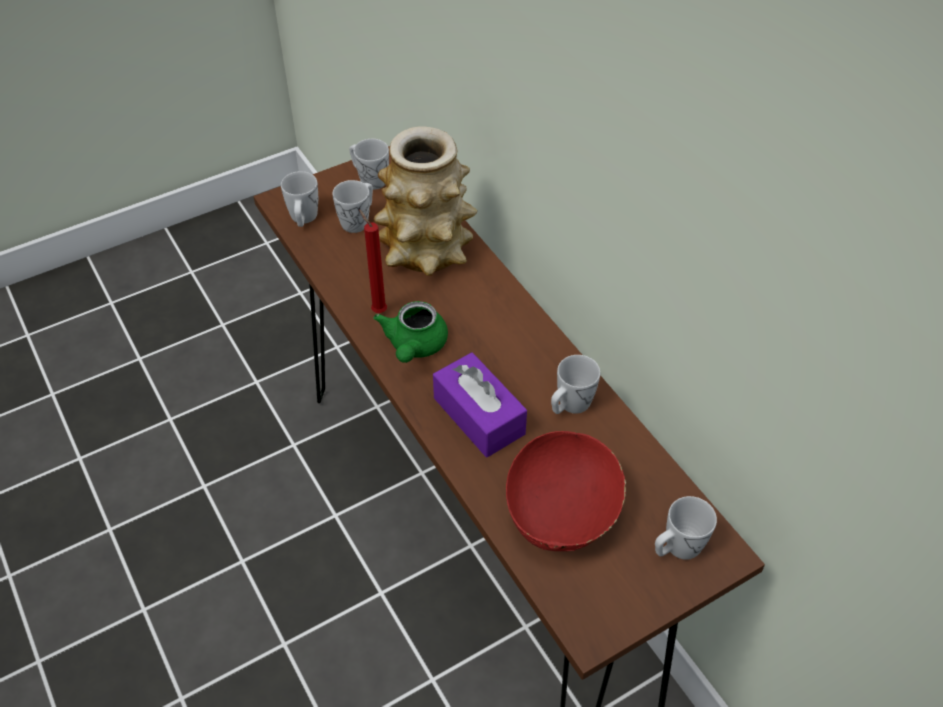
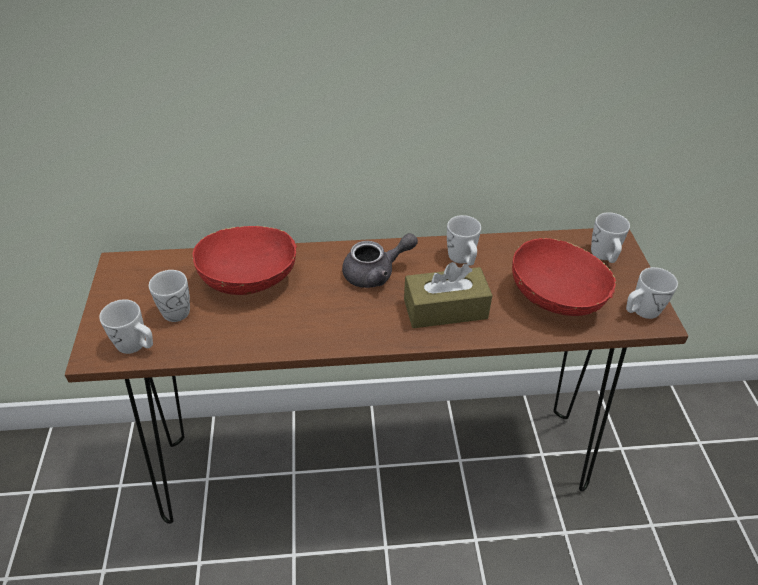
camera: 65 degrees left, 5 degrees down
white mug [349,139,389,190] -> white mug moved to [626,267,678,319]
red candle [359,210,387,313] -> none
green teapot [373,301,448,363] -> none
vase [374,126,477,276] -> red bowl [191,226,297,295]
purple tissue box [433,352,527,457] -> brown tissue box [404,262,493,328]
none -> grey teapot [342,233,418,288]

